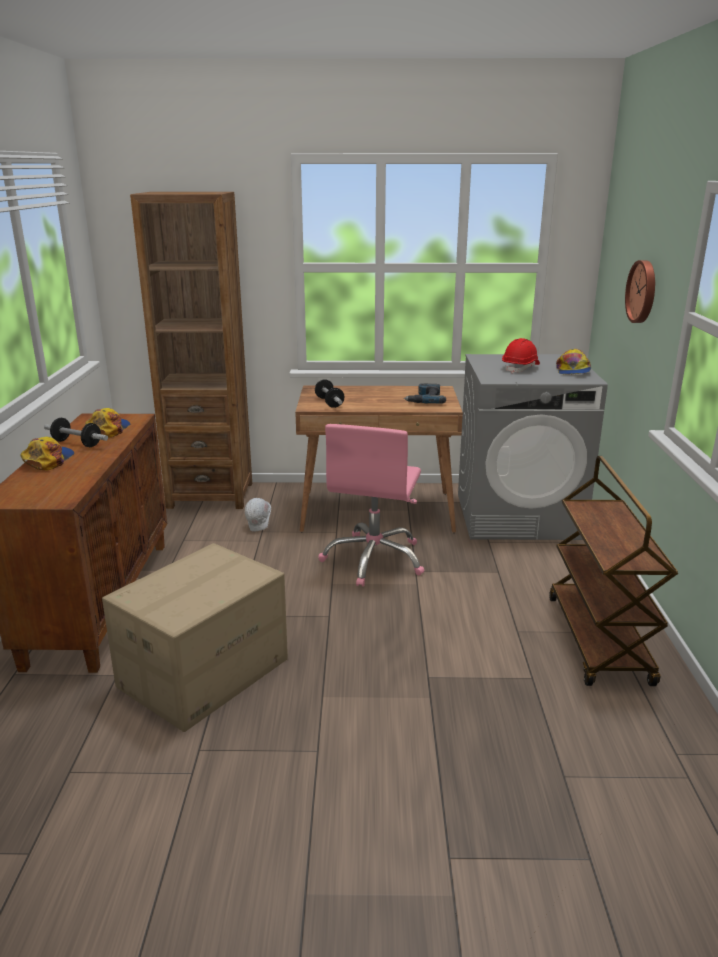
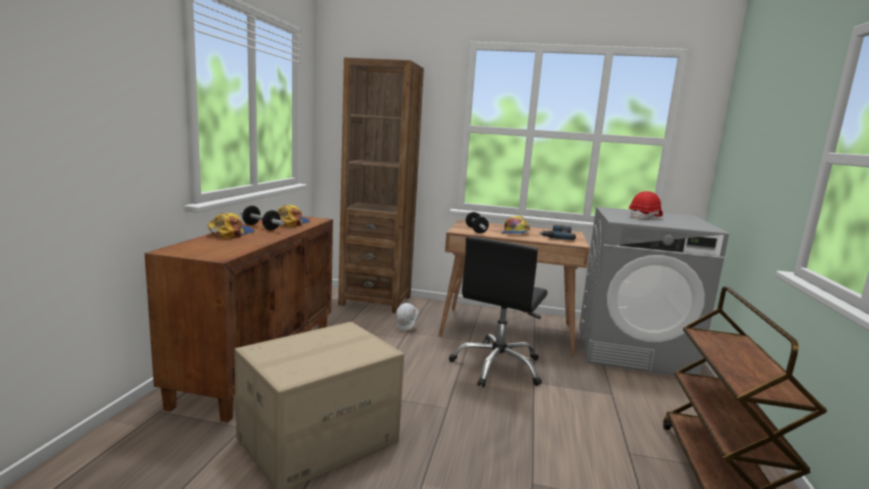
camera: 10 degrees right, 10 degrees down
pink office chair [318,424,424,587] -> black office chair [449,236,548,387]
cap [556,349,591,375] -> cap moved to [501,216,530,234]
wall clock [625,260,655,323] -> none

